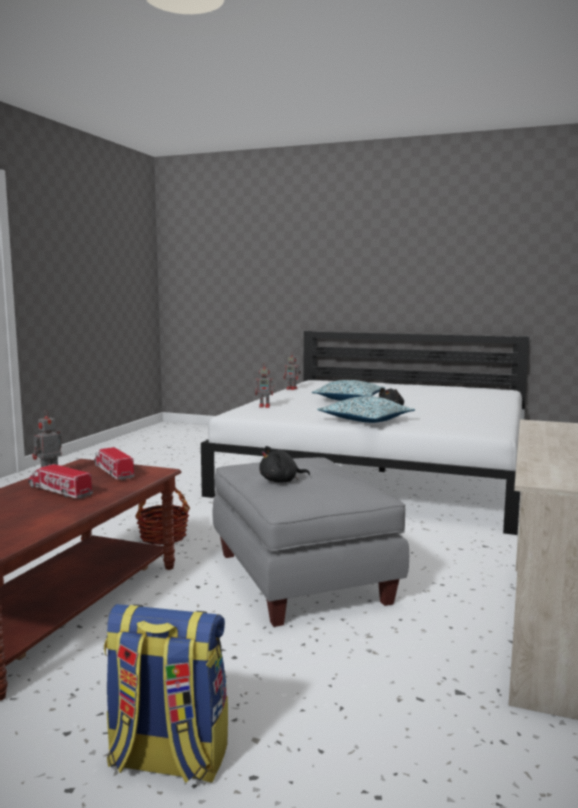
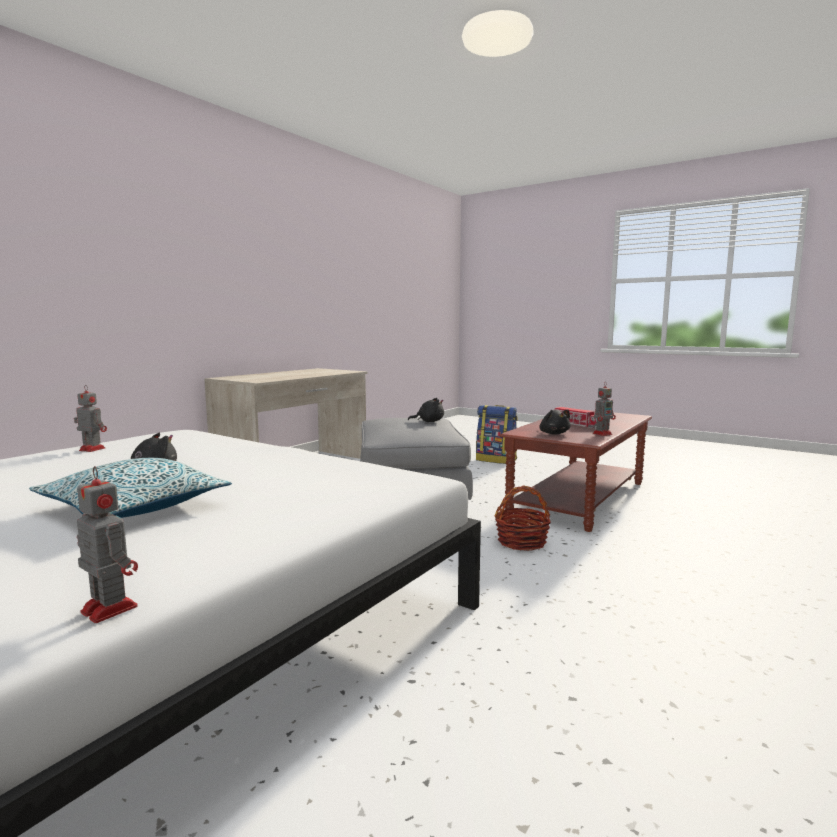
camera: 165 degrees left, 0 degrees up
toy truck [94,447,134,480] -> black plush toy [539,409,571,435]
toy robot [256,365,275,408] -> toy robot moved to [74,385,107,452]
pillow [317,396,415,423] -> none

